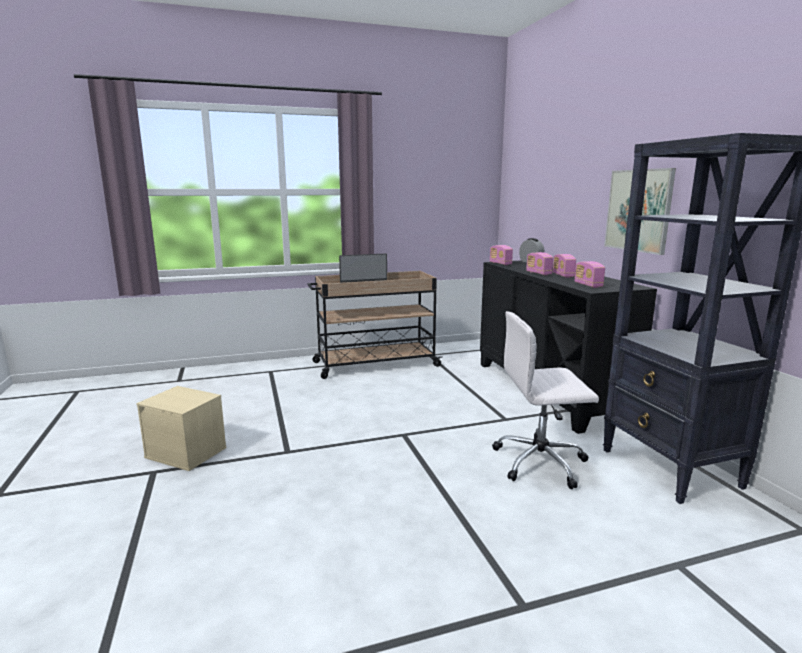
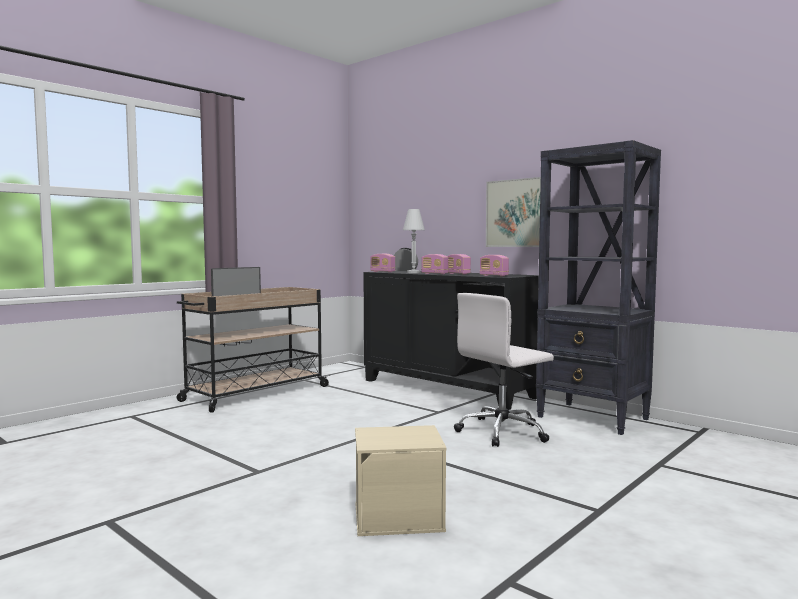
camera: 30 degrees left, 10 degrees down
beige storage box [136,386,226,471] -> beige storage box moved to [355,425,447,536]
none -> white table lamp [403,209,425,273]

